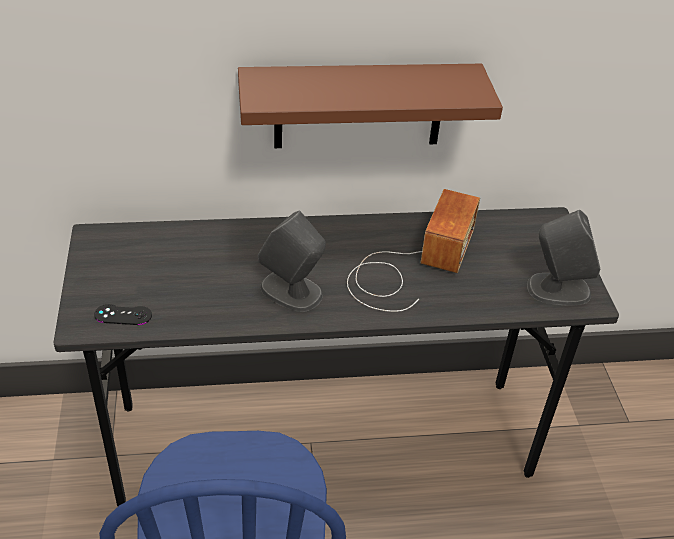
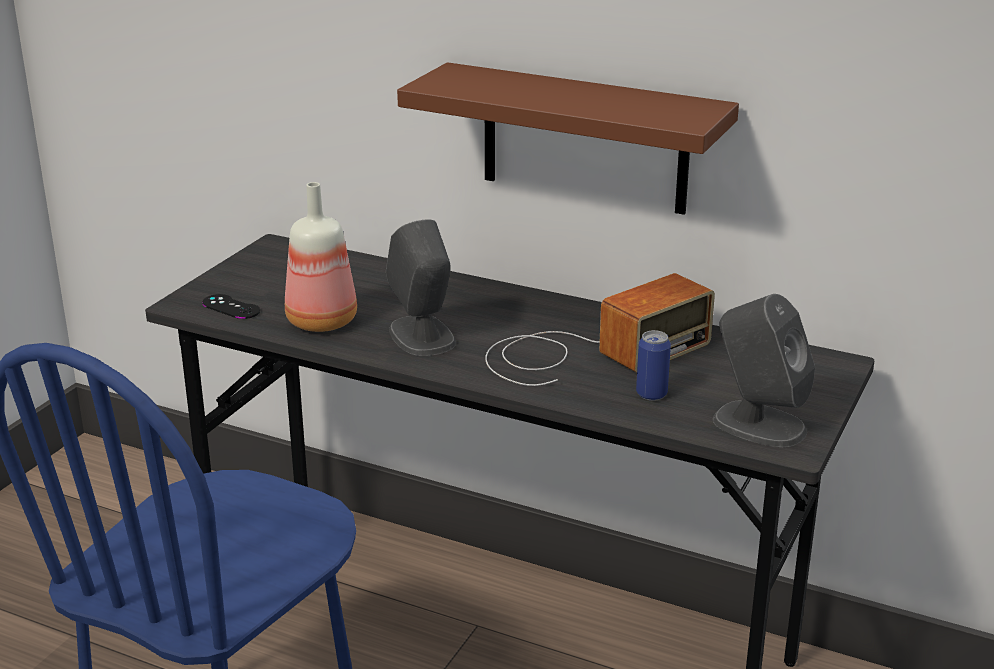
camera: 35 degrees right, 15 degrees down
none -> bottle [285,182,357,332]
none -> can [636,330,671,401]

